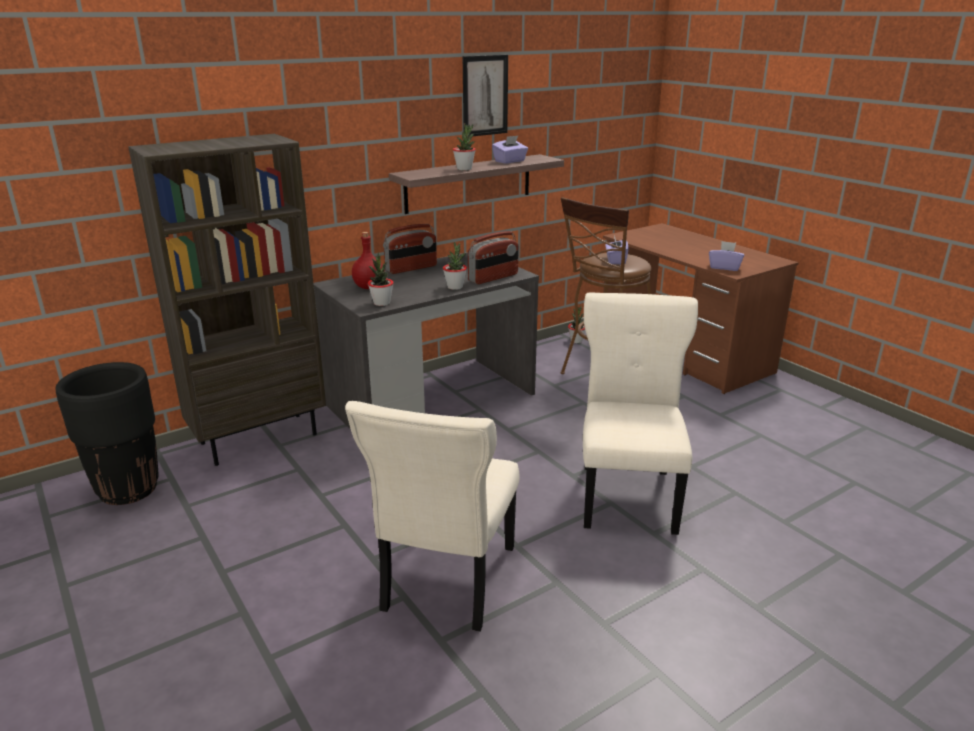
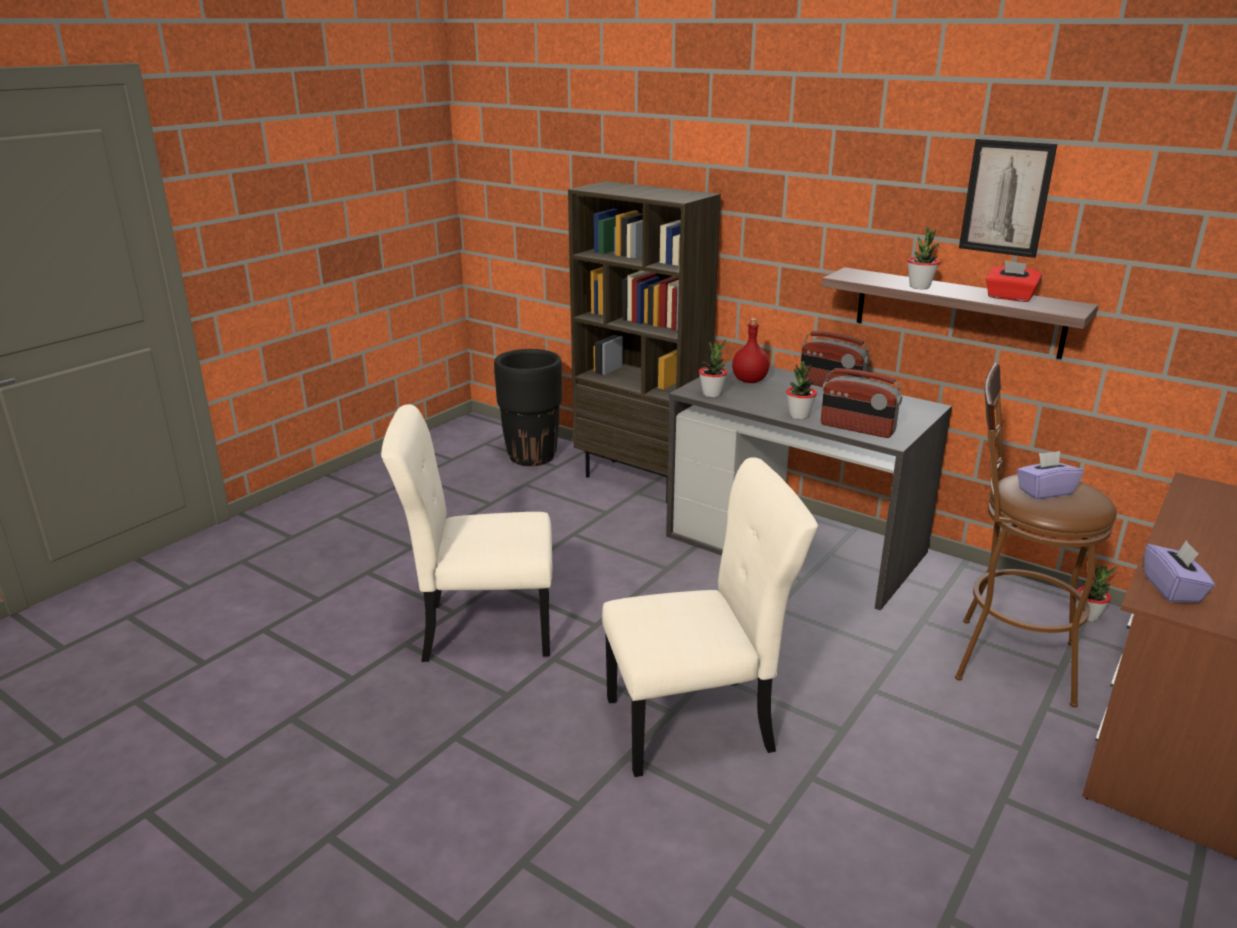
camera: 70 degrees right, 0 degrees up
purple tissue box [492,136,528,164] -> red tissue box [986,260,1042,302]

